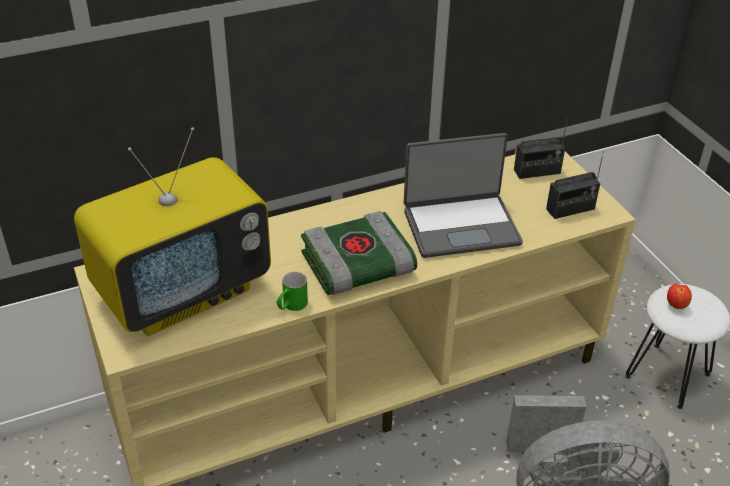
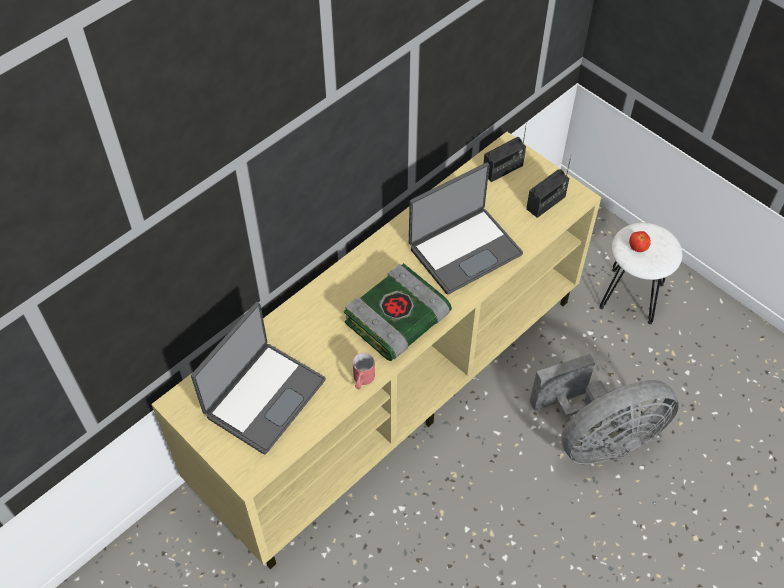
camera: 20 degrees left, 15 degrees up
television [74,127,271,336] -> laptop [191,302,326,454]
green mug [276,272,308,311] -> red mug [353,353,375,389]

